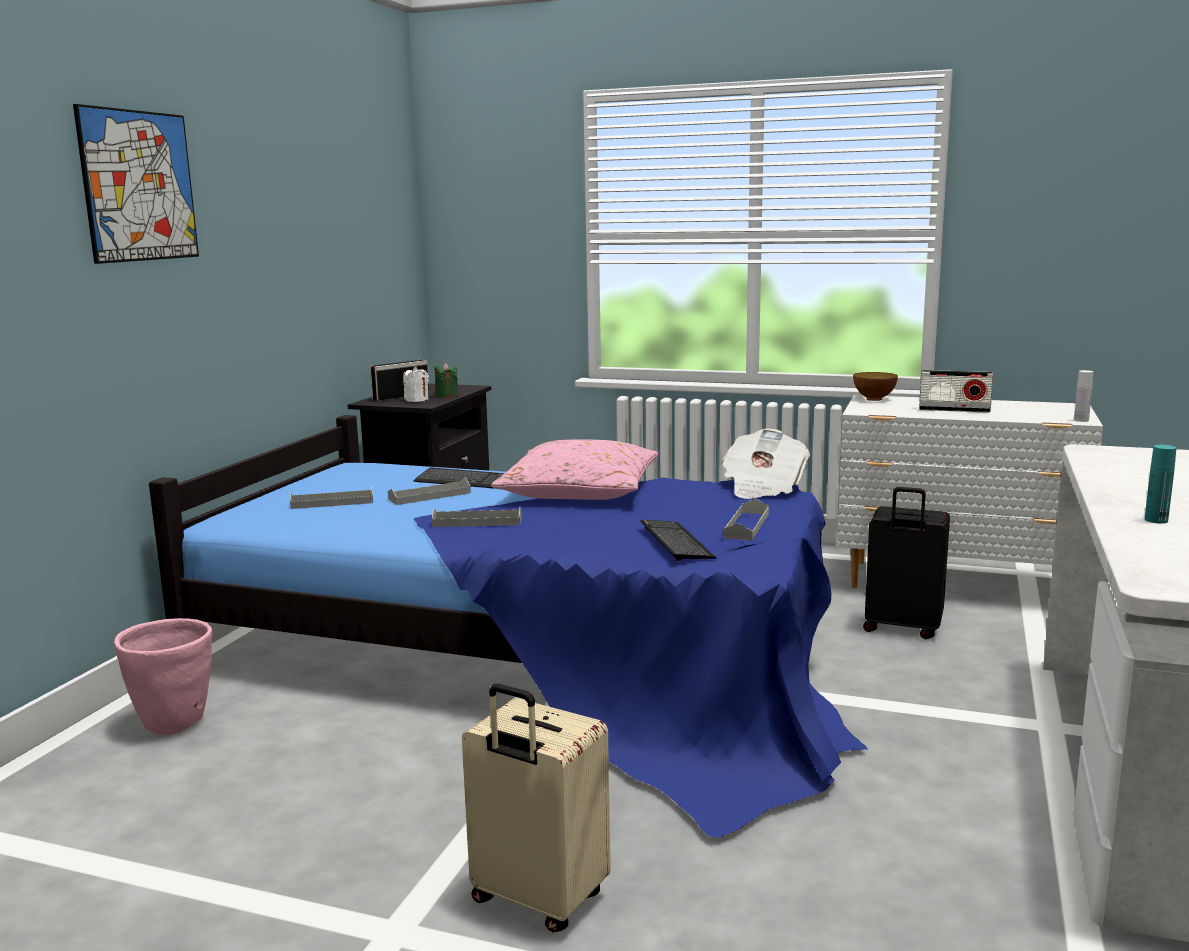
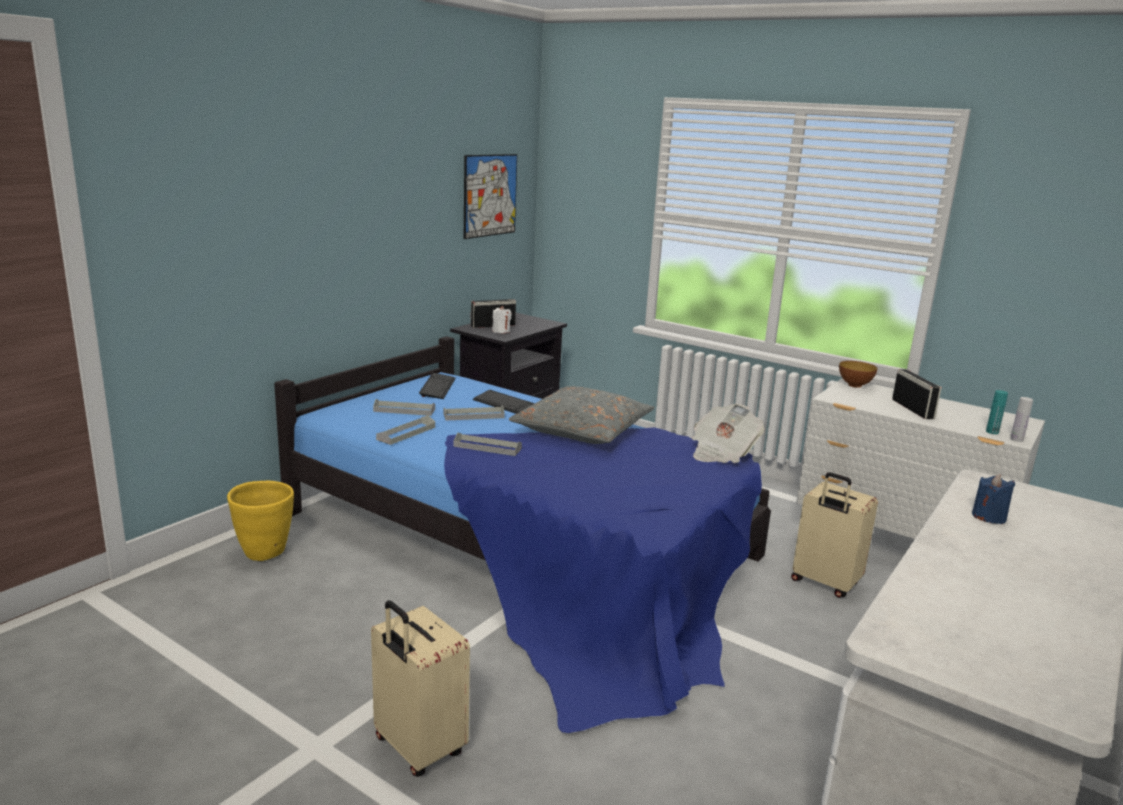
camera: 15 degrees right, 5 degrees up
picture [73,104,199,264] -> picture moved to [464,154,517,239]
pink planter [114,618,212,735] -> yellow planter [227,481,294,561]
green candle [434,362,458,398] -> none
pink pillow [491,439,658,500] -> grey pillow [509,386,654,444]
keyboard [641,520,716,561] -> keyboard moved to [419,373,456,399]
grey tray [723,499,769,540] -> grey tray moved to [376,415,435,445]
black suitcase [863,487,950,639] -> beige suitcase [791,472,878,598]
radio [919,370,993,413] -> radio turned 135 degrees counterclockwise [892,369,942,419]
turquoise bottle [1145,445,1176,524] -> turquoise bottle moved to [986,390,1008,434]
none -> blue candle [972,474,1015,524]

